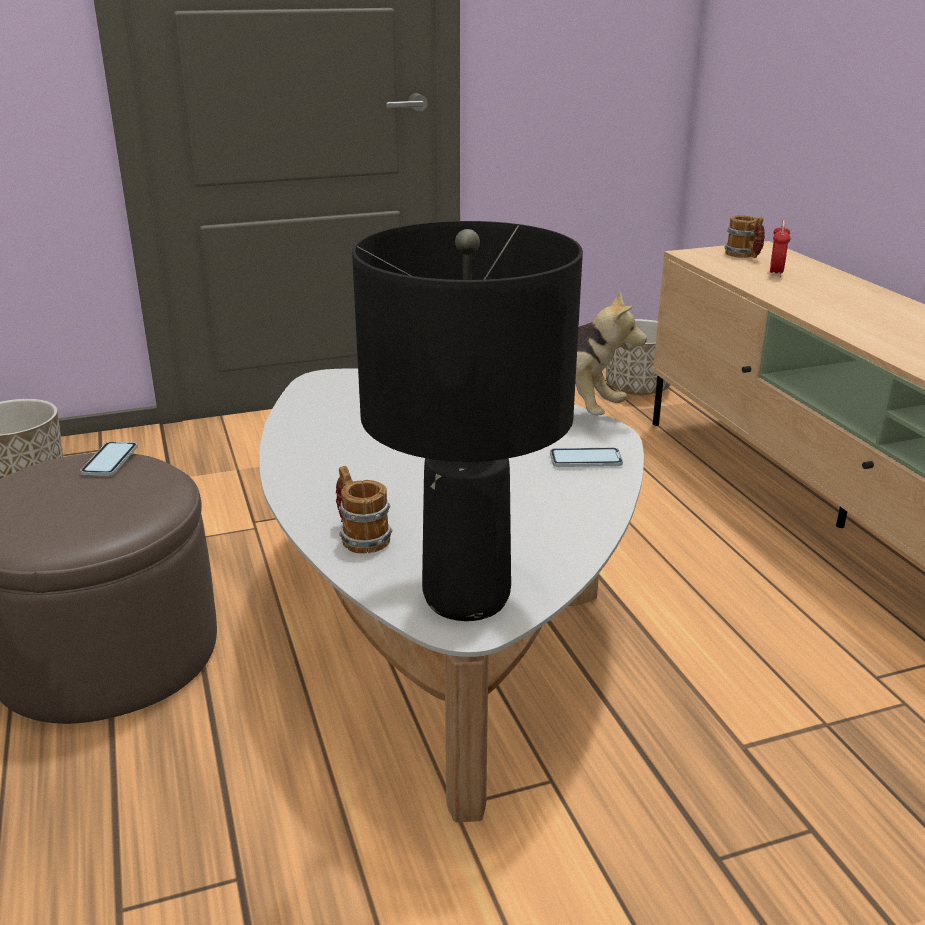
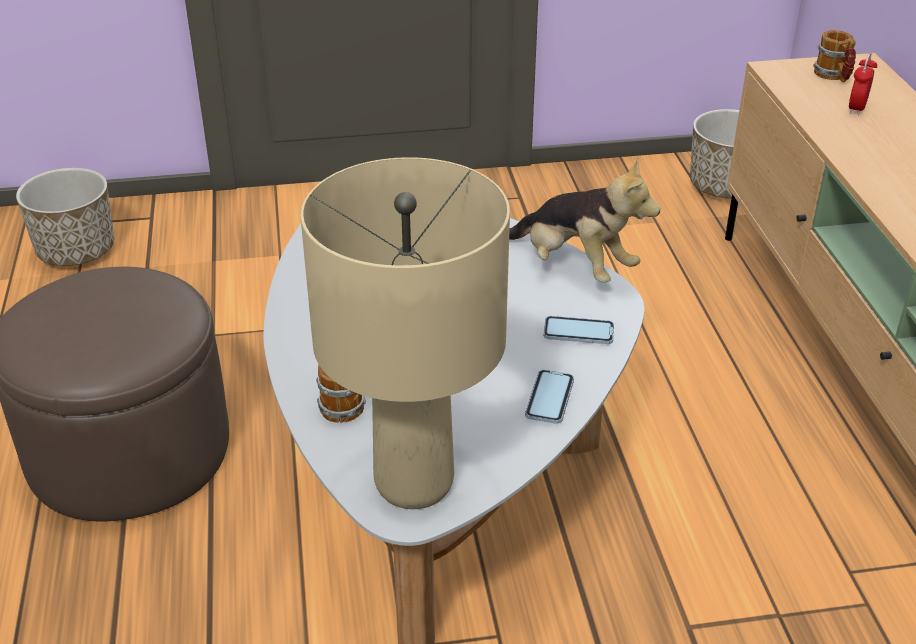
camera: 10 degrees right, 10 degrees up
phone [80,442,137,476] -> phone moved to [525,370,574,424]
black table lamp [352,221,583,621] -> beige table lamp [301,157,510,509]

